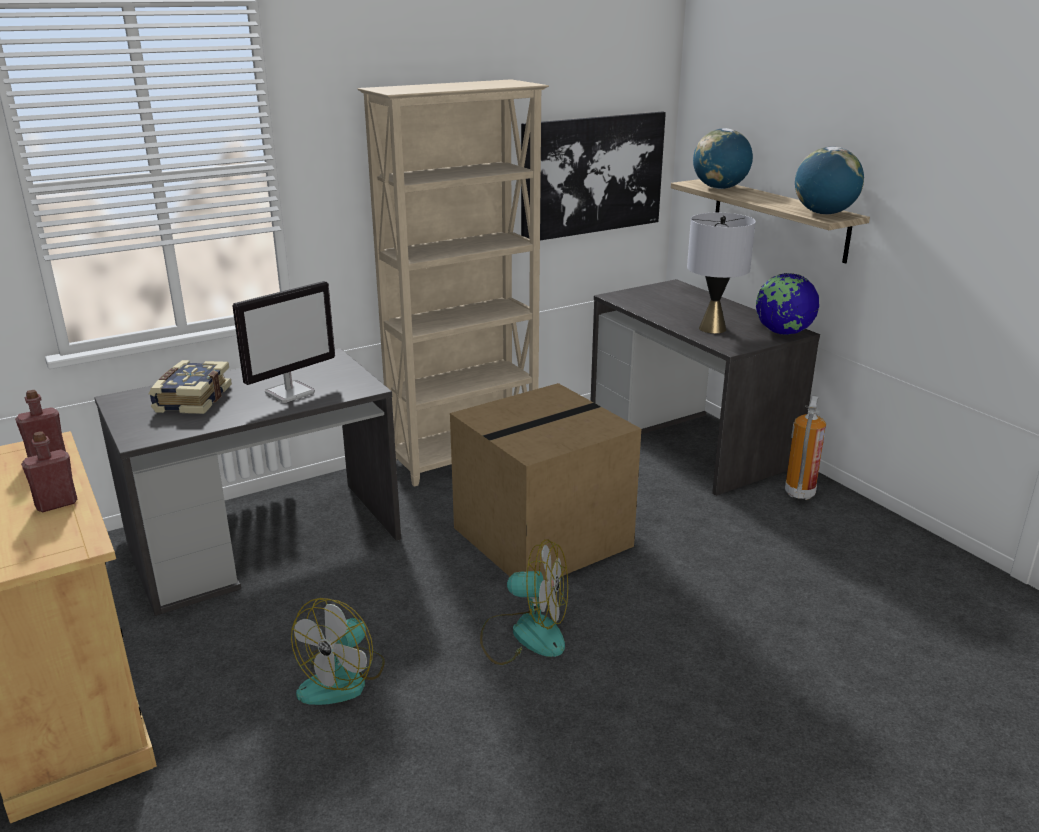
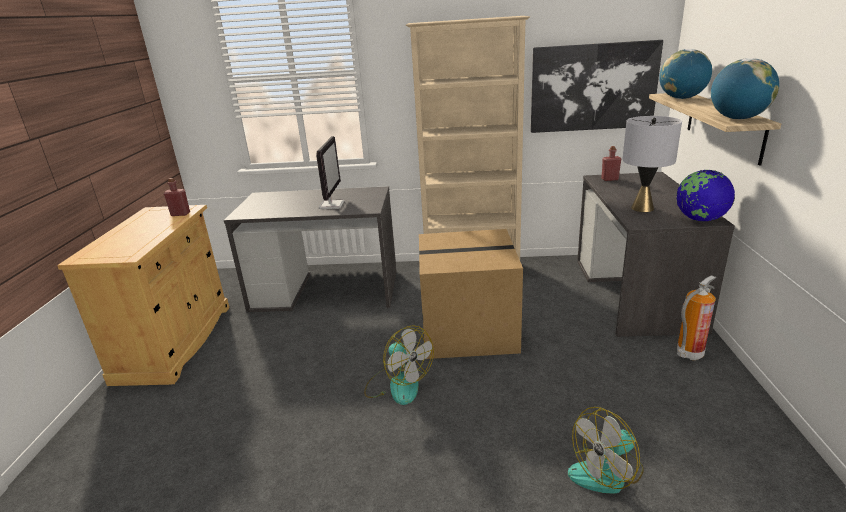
camera: 35 degrees right, 0 degrees up
red bottle [21,431,77,512] -> red bottle moved to [601,146,621,181]
book [149,360,232,414] -> none
monitor [232,281,335,403] -> monitor turned 75 degrees counterclockwise [316,136,345,209]
fan [291,598,385,705] -> fan moved to [568,407,644,494]

